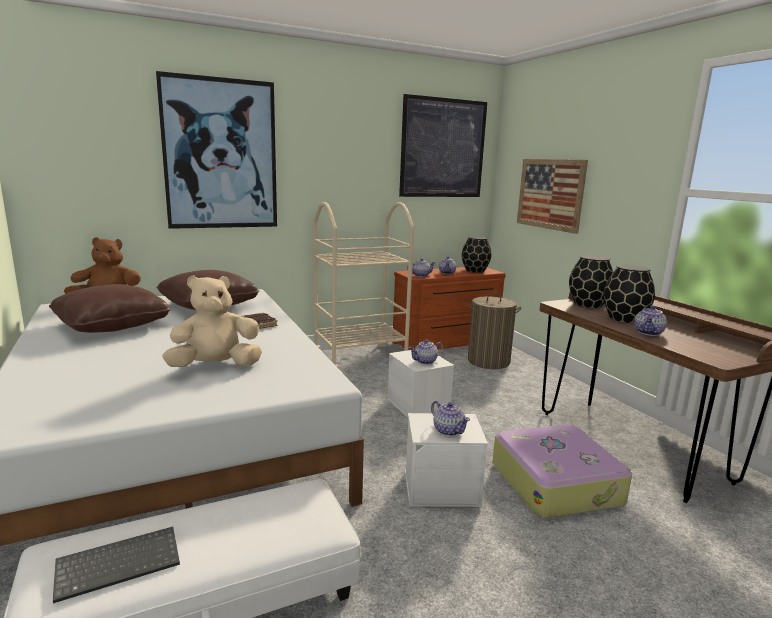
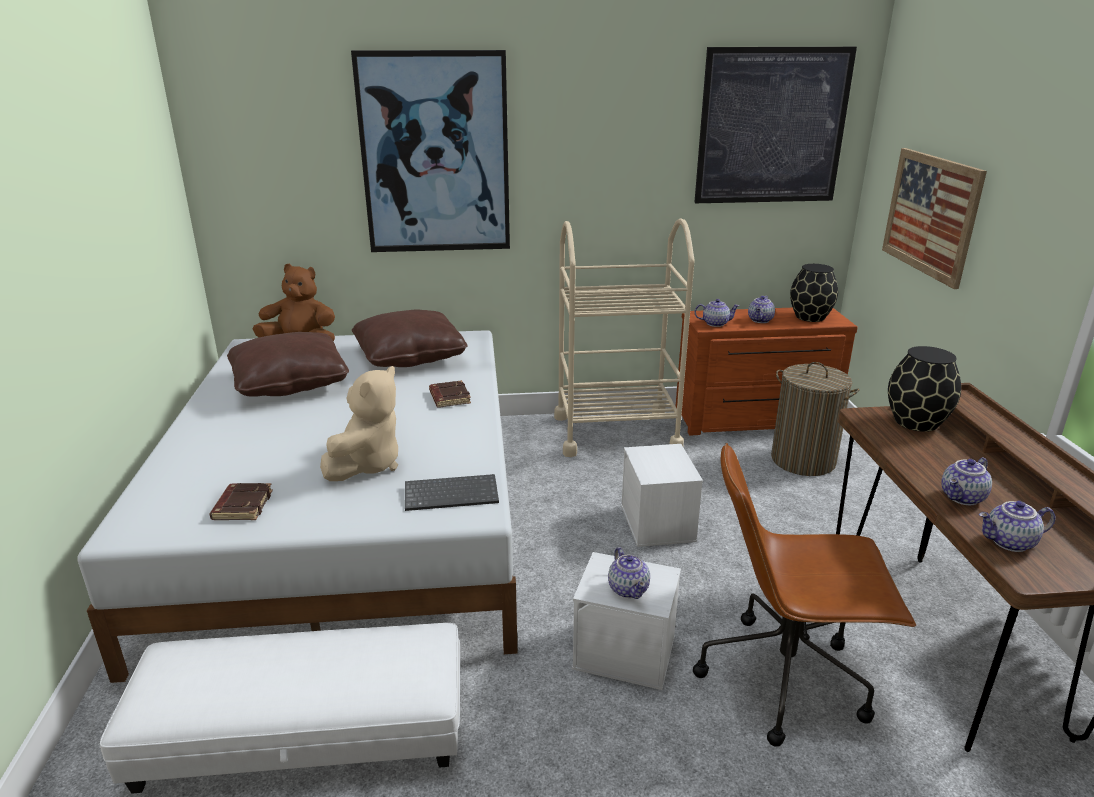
camera: 20 degrees right, 10 degrees up
keyboard [53,527,180,603] -> keyboard moved to [405,474,499,511]
beige plush toy [162,275,262,367] -> beige plush toy turned 120 degrees clockwise [320,366,398,481]
teapot [409,340,443,365] -> teapot moved to [979,501,1055,552]
suitcase [492,424,632,518] -> brown office chair [693,443,916,747]
black vase [604,265,655,323] -> none
none -> brown book [209,483,273,520]

